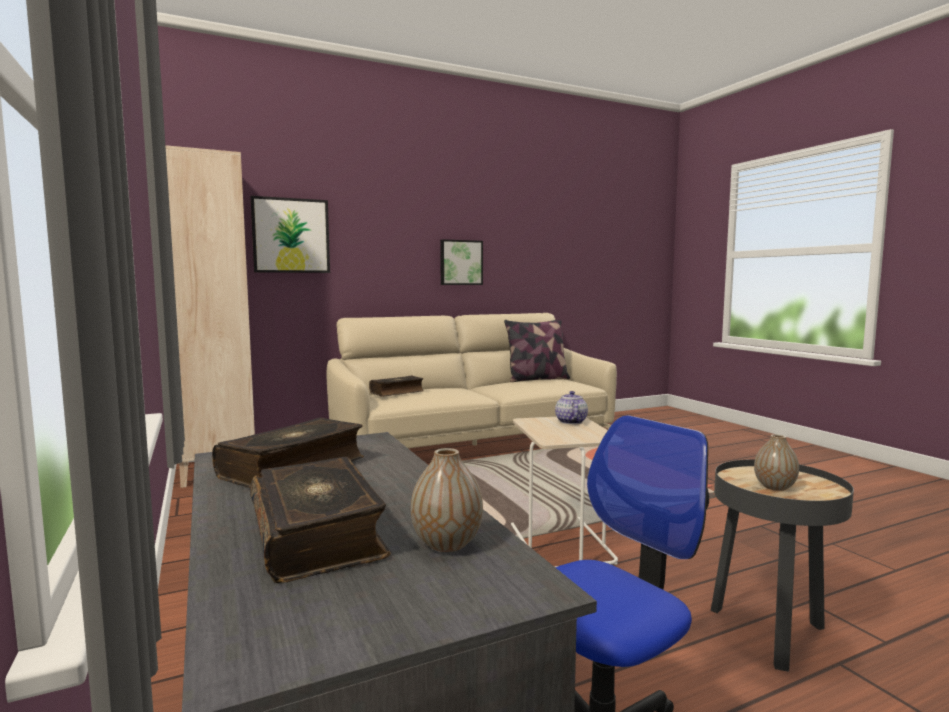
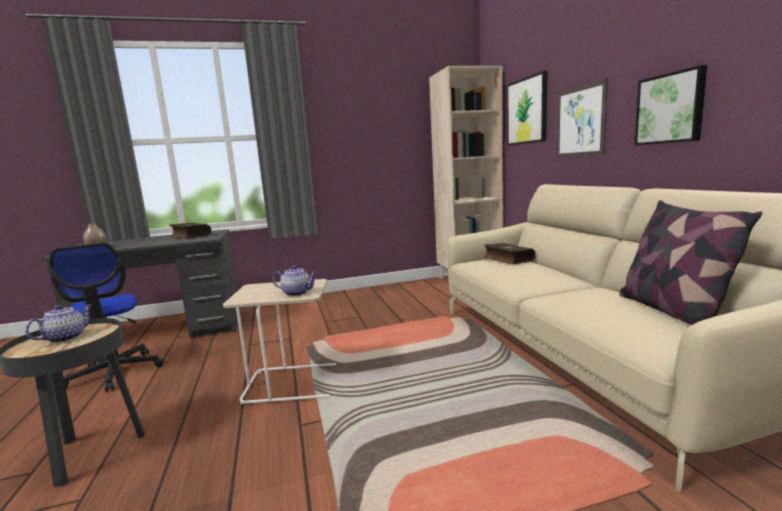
camera: 100 degrees right, 5 degrees up
book [250,457,391,583] -> none
vase [754,434,799,491] -> teapot [25,304,92,343]
none -> picture [556,79,608,157]

